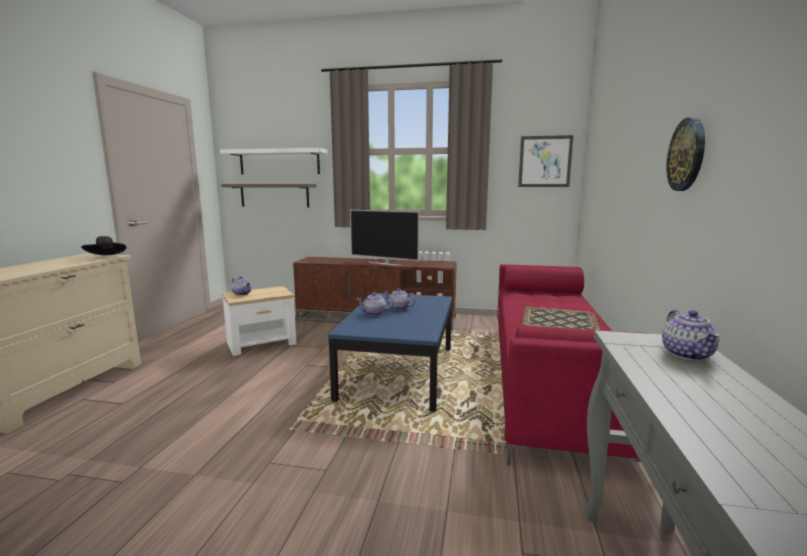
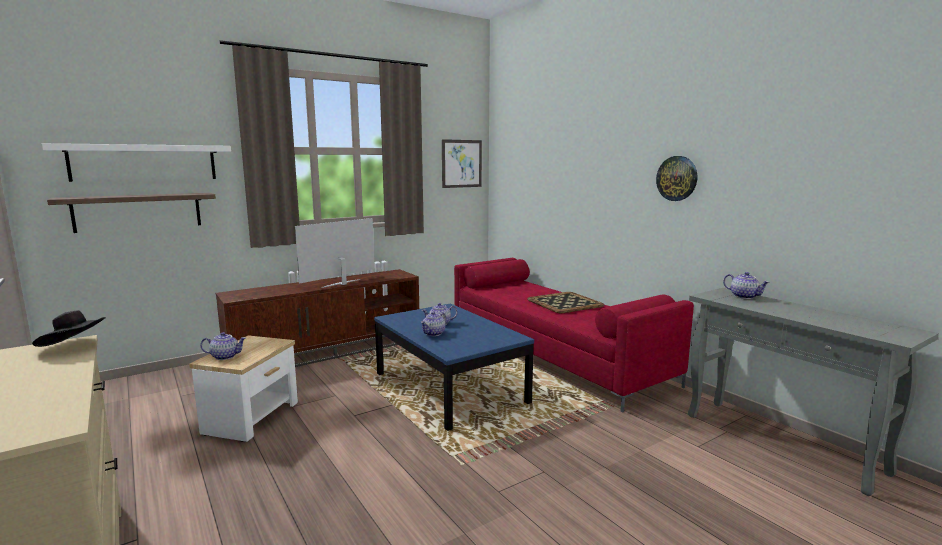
camera: 45 degrees left, 0 degrees up
television [350,210,419,266] -> television turned 150 degrees clockwise [295,218,375,288]

